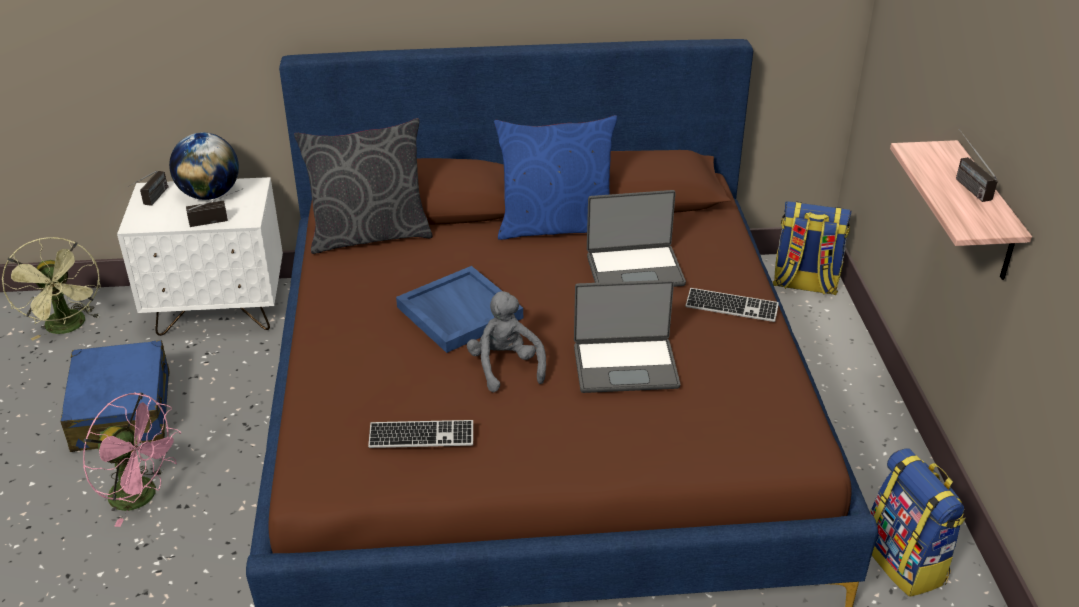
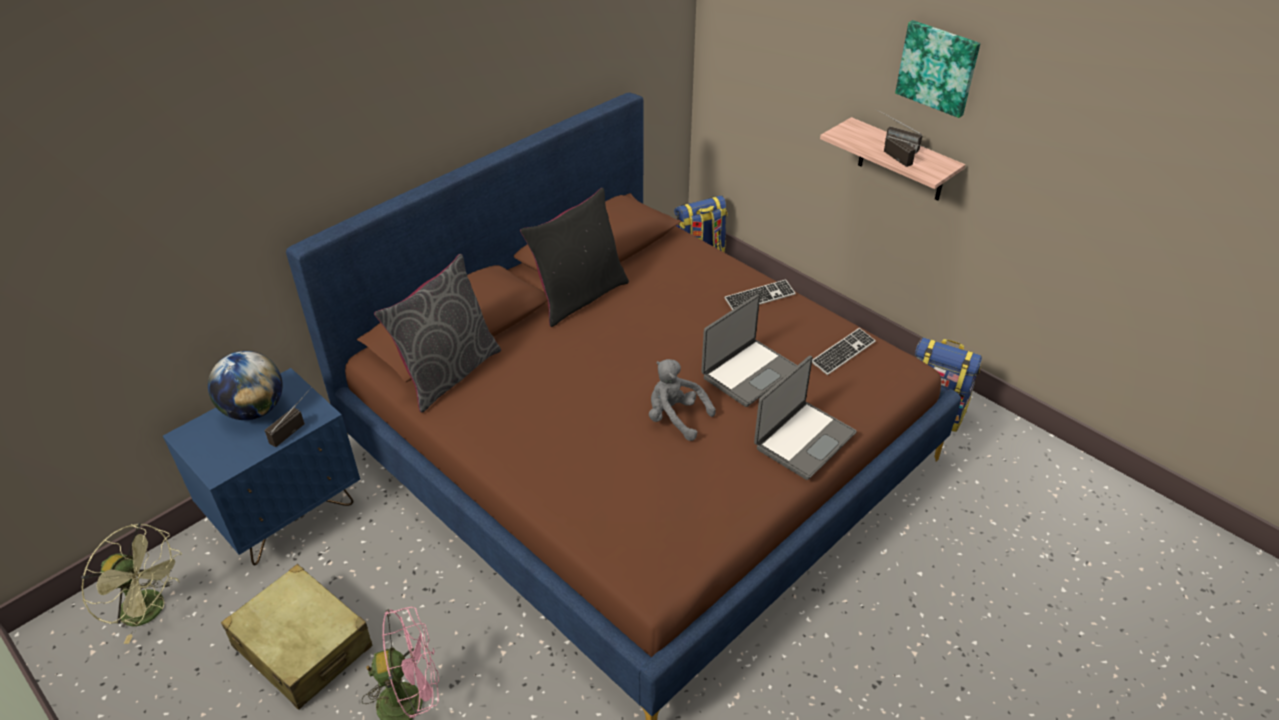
camera: 40 degrees left, 5 degrees up
blue suitcase [60,340,169,452] -> beige suitcase [221,564,372,710]
white nightstand [117,177,283,336] -> blue nightstand [163,368,360,566]
radio [128,171,168,206] -> radio moved to [884,134,926,167]
keyboard [368,420,473,448] -> keyboard moved to [812,328,876,375]
blue tray [396,266,523,353] -> none
blue pillow [494,115,617,240] -> black pillow [520,188,629,327]
laptop [587,190,686,287] -> laptop moved to [754,356,857,480]
none -> picture [895,20,980,118]

